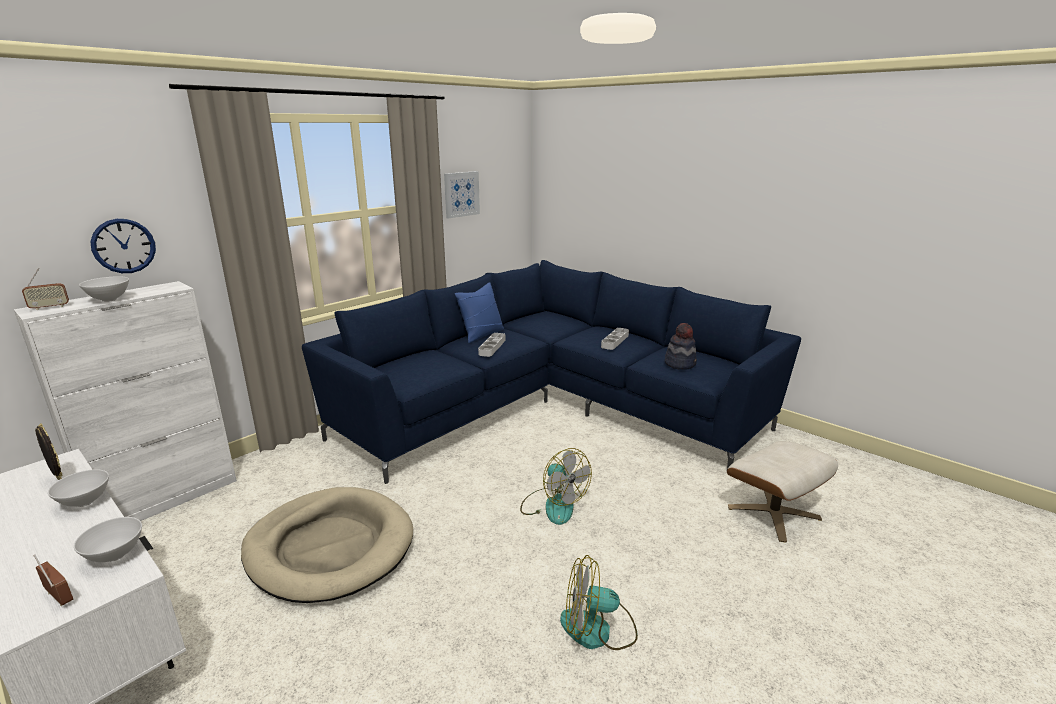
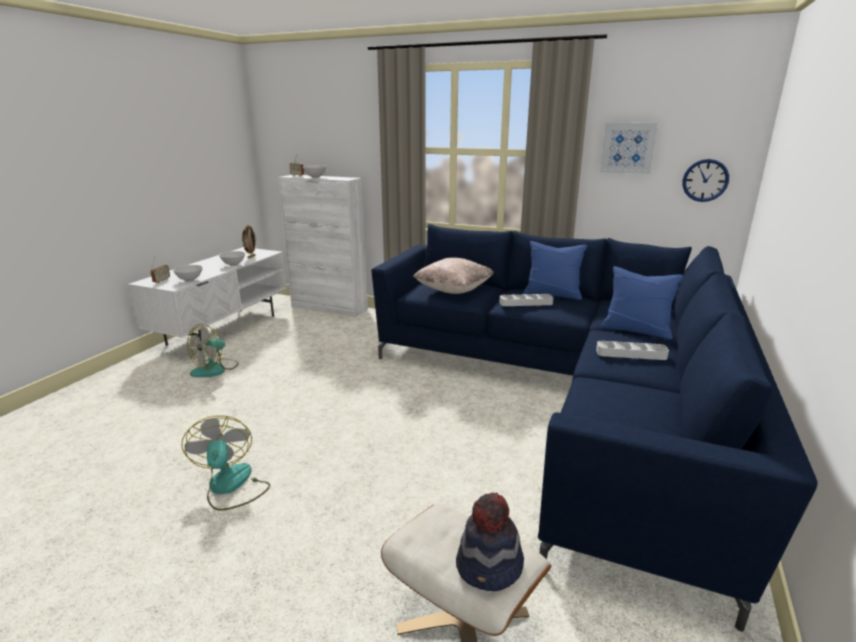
camera: 70 degrees right, 0 degrees up
wall clock [90,219,156,273] -> wall clock moved to [683,159,729,202]
beige dog bed [241,487,413,603] -> none
fan [520,448,592,525] -> fan moved to [187,324,239,377]
hat [665,323,697,370] -> hat moved to [456,493,524,592]
none -> beige pillow [413,257,494,294]
none -> blue pillow [601,266,683,339]

